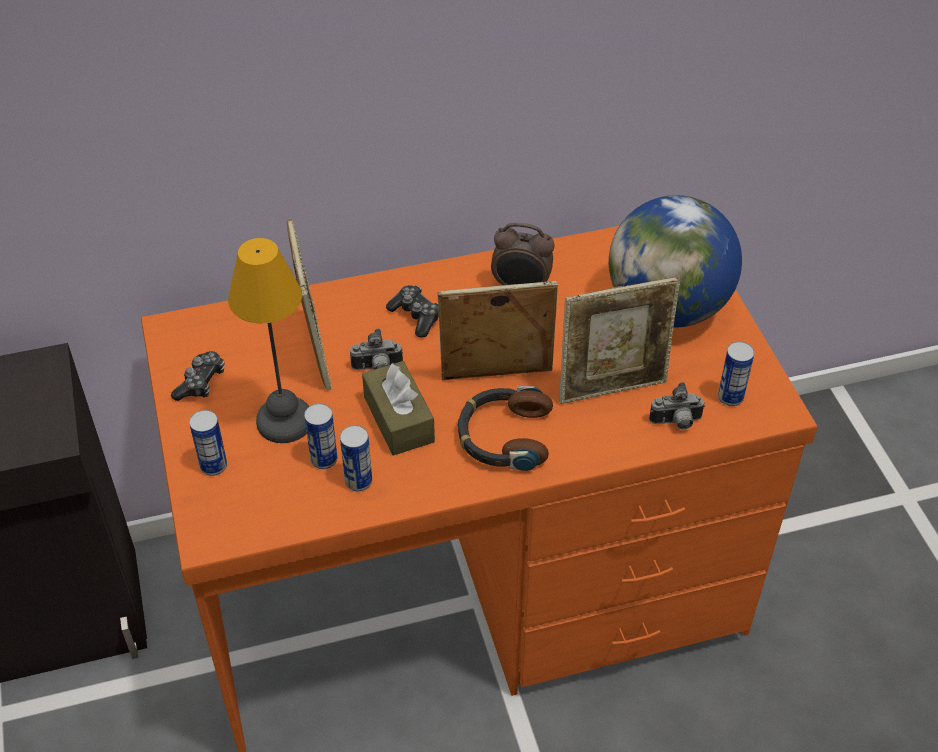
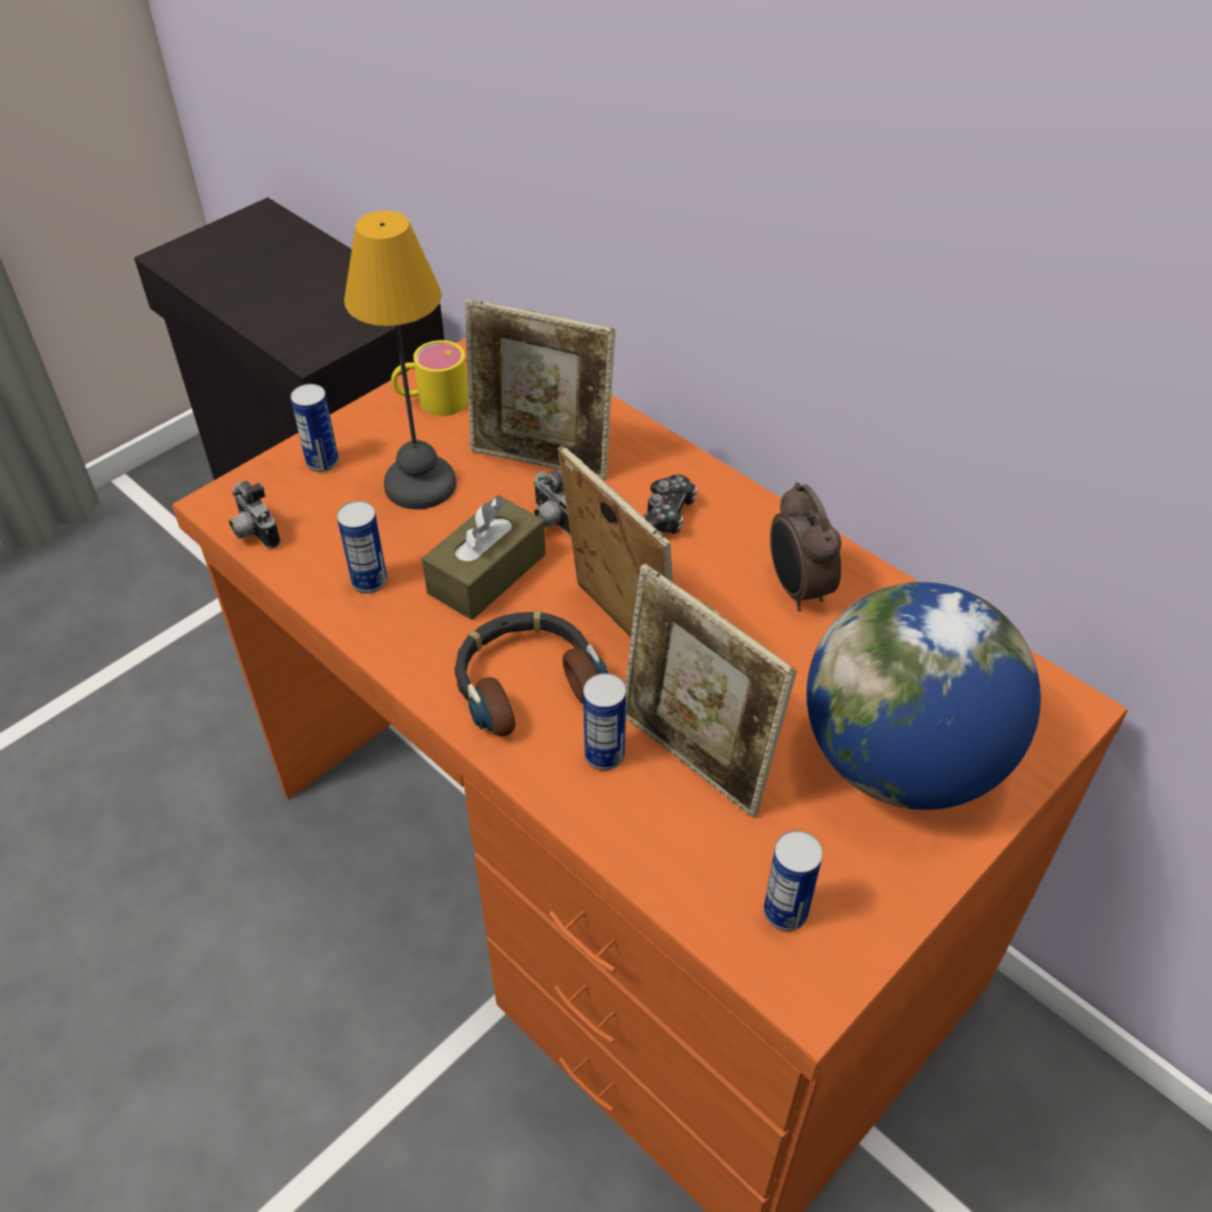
camera: 60 degrees right, 0 degrees up
game controller [171,351,225,401] -> yellow mug [391,340,469,416]
picture frame [287,219,332,390] -> picture frame turned 60 degrees clockwise [465,299,615,480]
can [304,403,338,469] -> can moved to [583,673,626,770]
camera [649,382,705,429] -> camera moved to [229,480,281,548]

